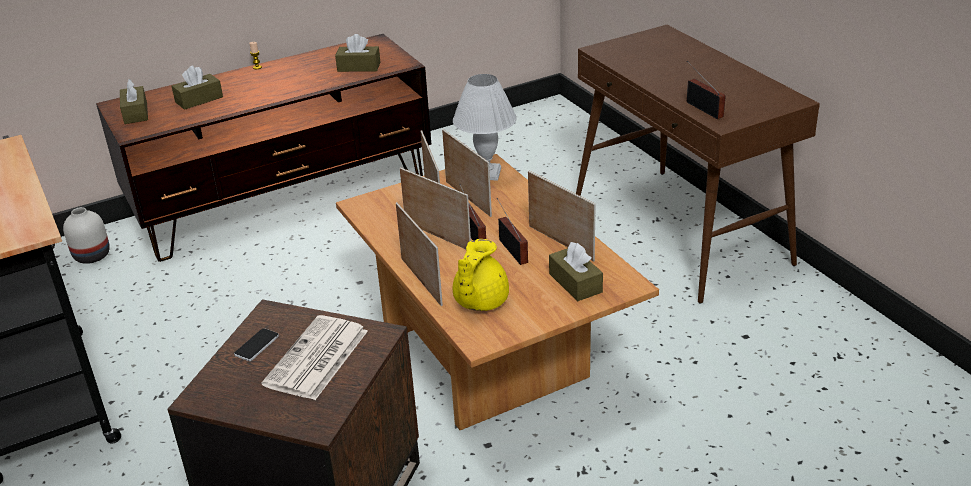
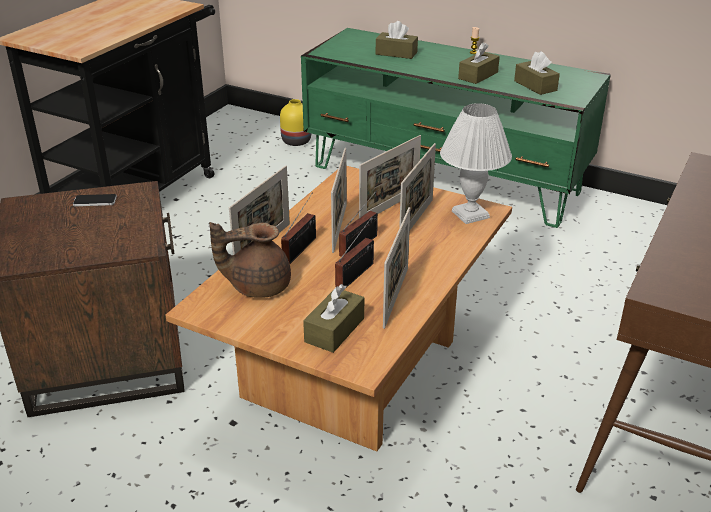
camera: 55 degrees right, 0 degrees up
white vase [63,207,110,264] -> yellow vase [280,99,311,146]
brown tv stand [96,34,431,262] -> green tv stand [301,28,611,228]
brown tissue box [120,79,148,124] -> brown tissue box moved to [458,42,500,84]
newspaper [262,315,368,400] -> none
yellow teapot [453,239,509,311] -> brown teapot [209,222,291,298]
radio [687,61,726,119] -> radio moved to [281,193,316,264]

